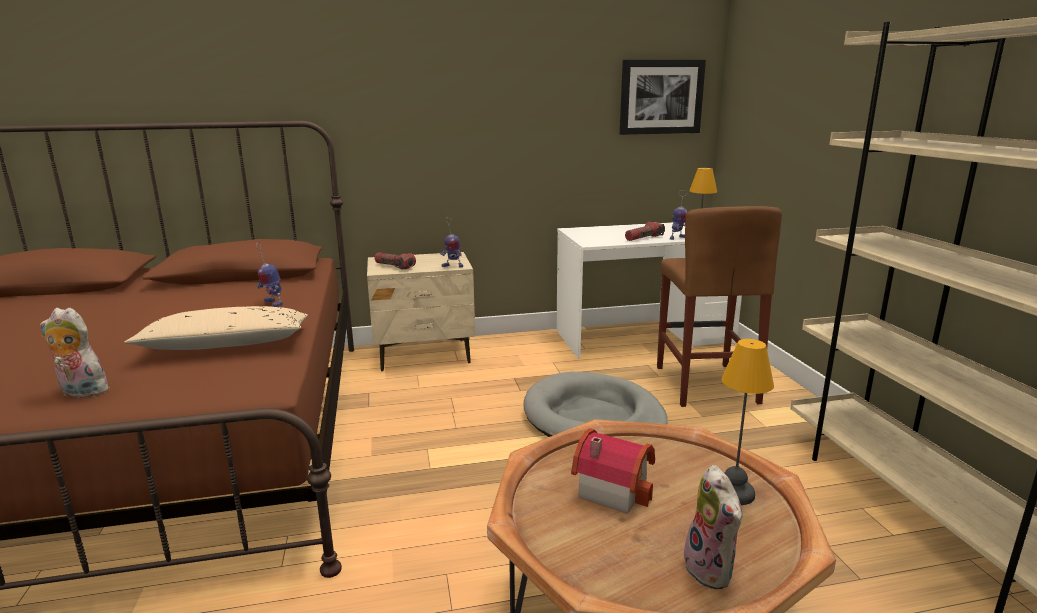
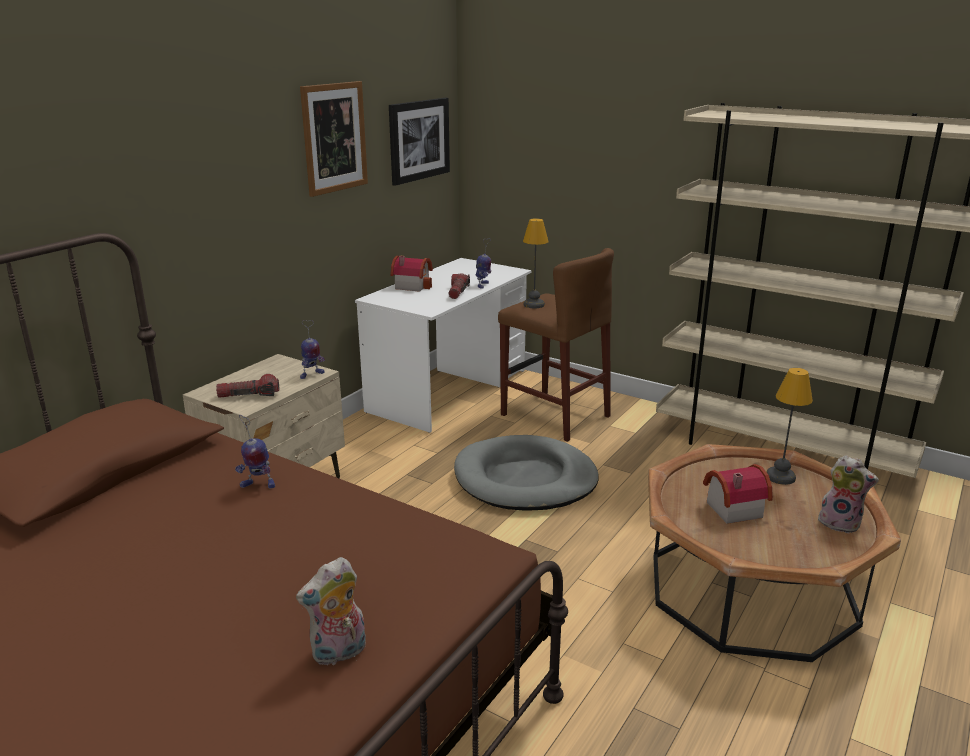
camera: 45 degrees left, 5 degrees up
beige pillow [124,306,308,350] -> none
none -> picture [300,81,368,197]
none -> toy house [390,256,433,292]

